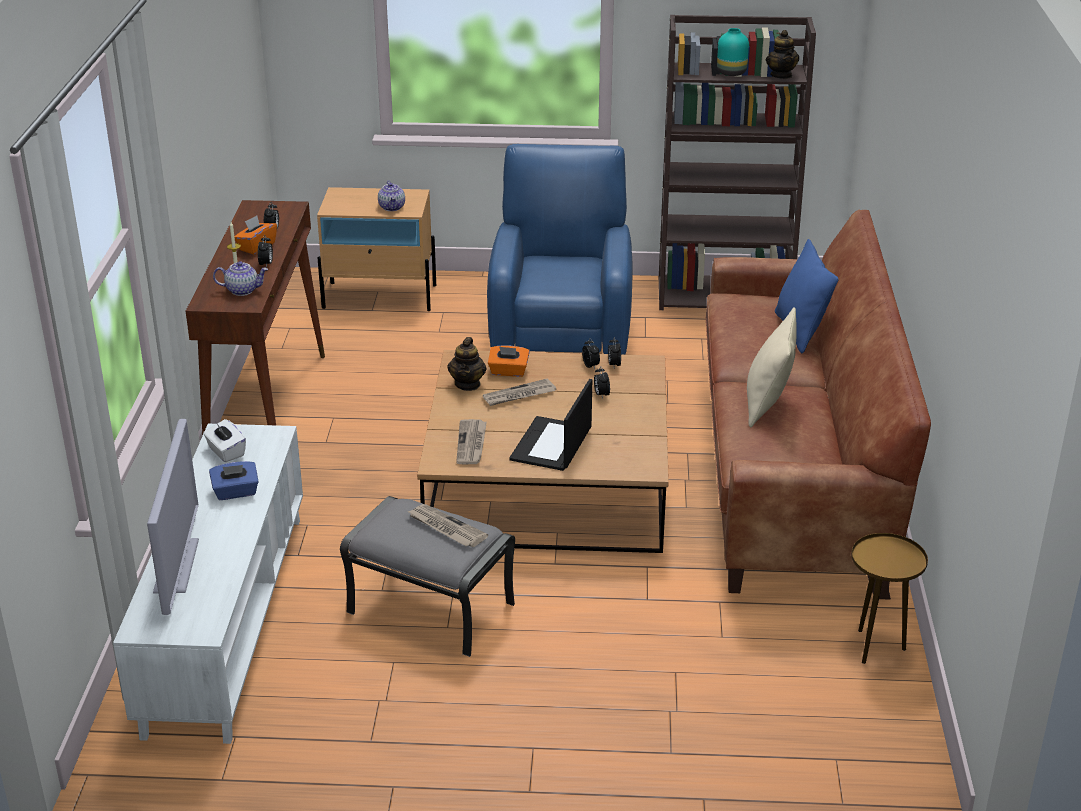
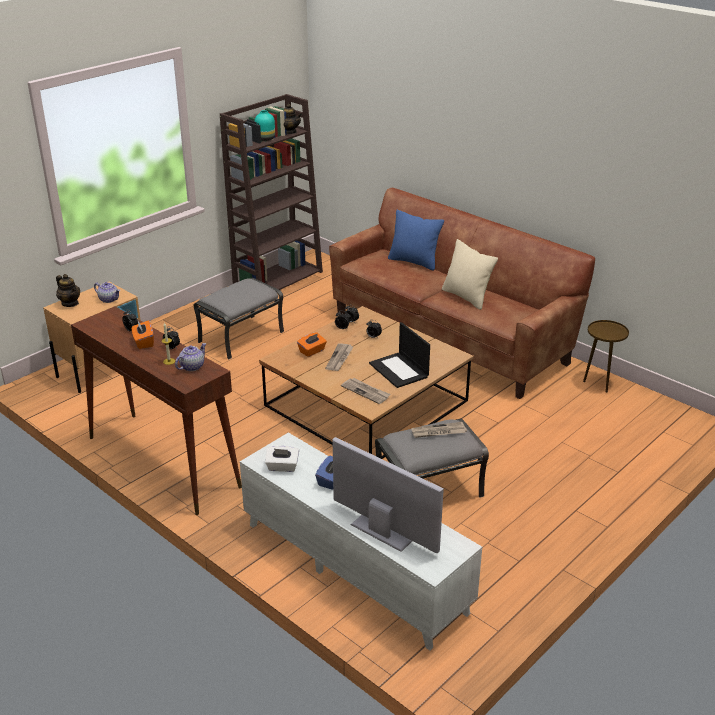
camera: 50 degrees left, 0 degrees up
teapot [447,337,487,391] -> teapot moved to [56,274,80,307]
blue armchair [487,144,633,355] -> grey ottoman [194,278,284,360]

